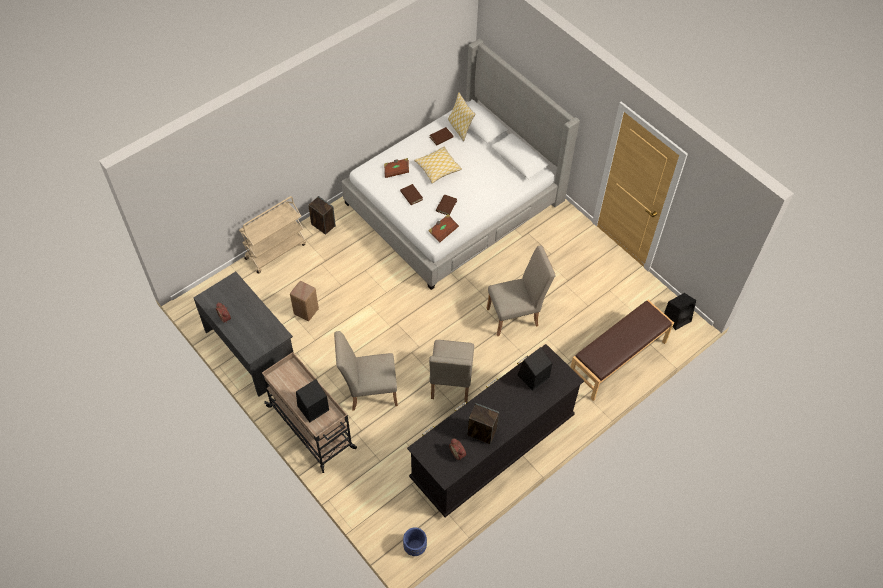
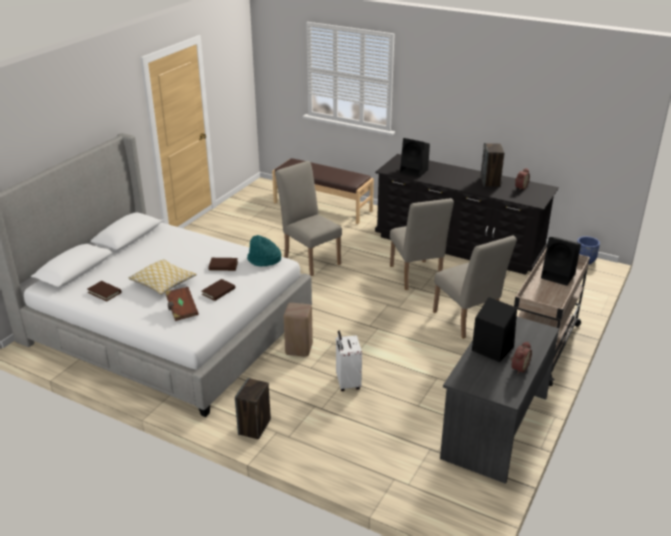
camera: 110 degrees left, 25 degrees down
beige cart [239,196,306,274] -> none
beige stool [290,281,319,321] -> beige stool moved to [284,303,313,357]
brown book [428,214,459,243] -> turquoise hat [247,235,281,266]
beige chair [429,340,474,402] -> beige chair turned 90 degrees clockwise [390,198,454,290]
pillow [448,92,475,141] -> none
black speaker [664,293,696,330] -> black speaker moved to [472,297,517,362]
none -> white suitcase [336,331,362,391]

